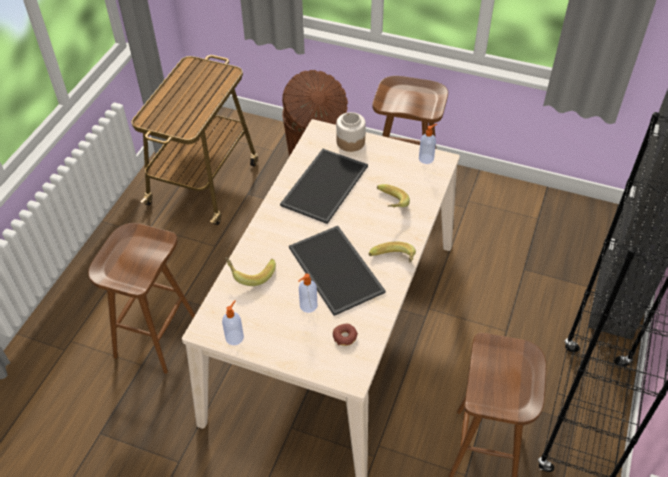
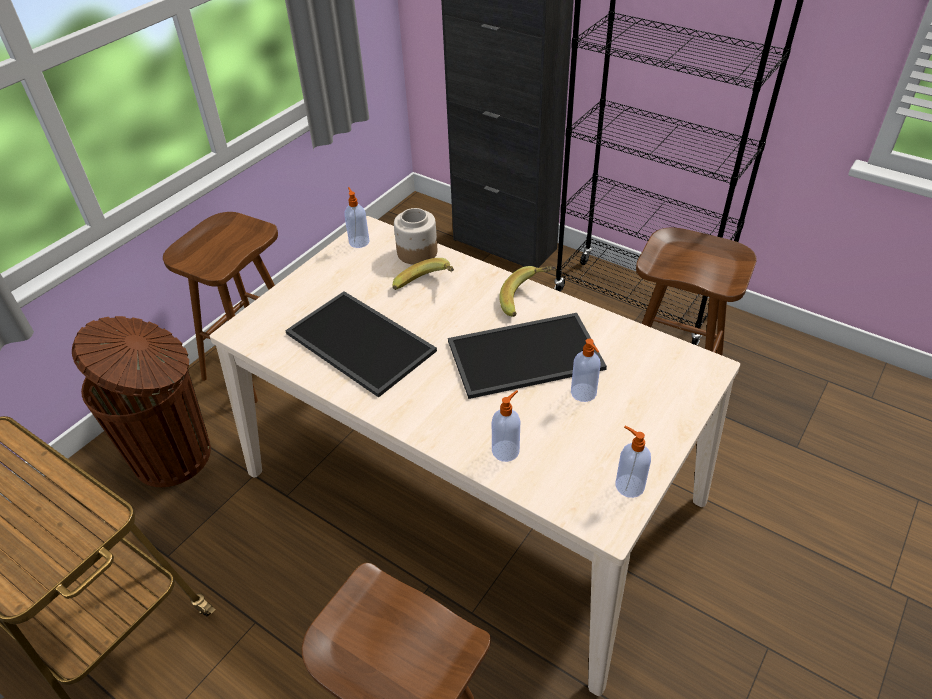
camera: 75 degrees left, 5 degrees down
banana [225,257,276,286] -> soap dispenser [492,390,520,462]
donut [333,324,358,346] -> none
jar [336,112,366,152] -> jar moved to [394,208,437,265]

